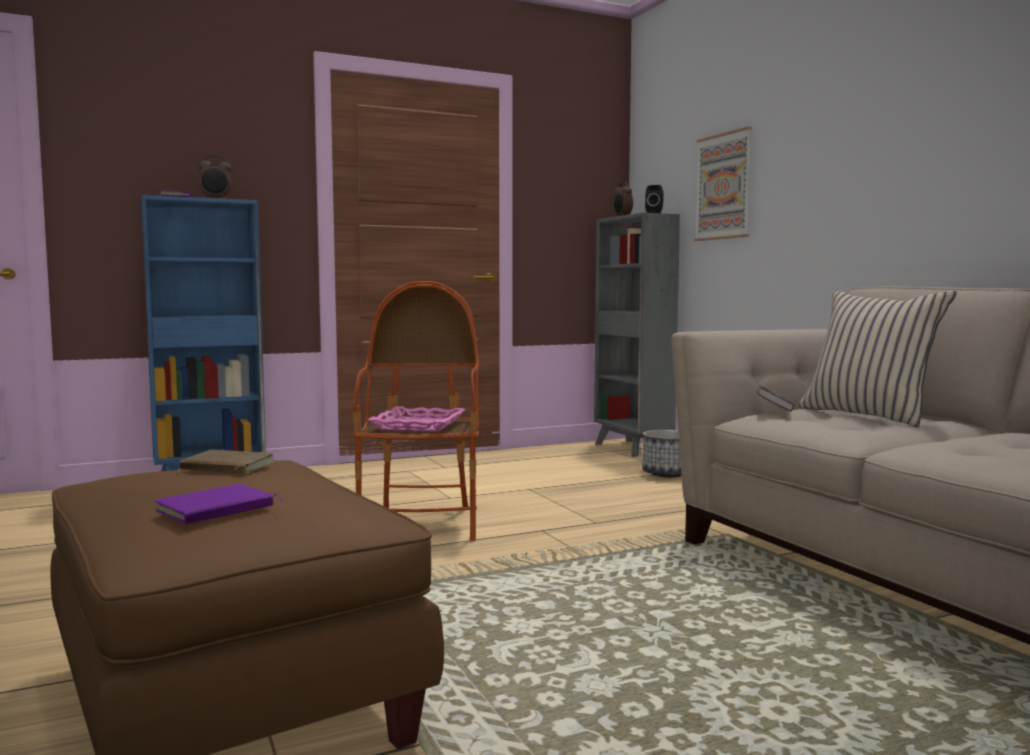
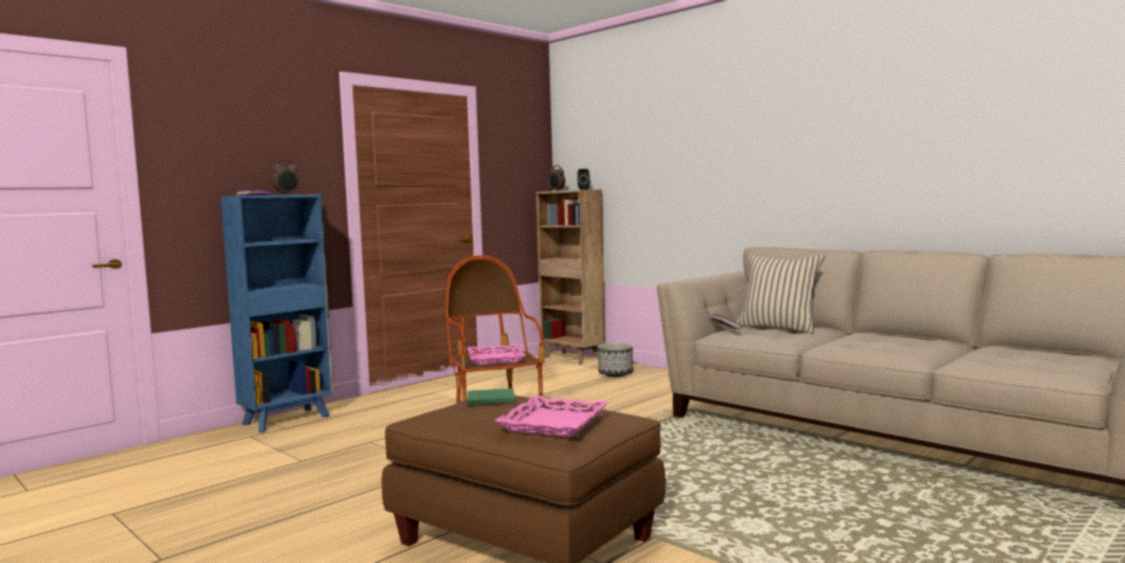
camera: 20 degrees left, 0 degrees up
purple book [155,484,284,524] -> pink tray [495,396,609,437]
brown book [179,450,275,473] -> green book [467,388,517,405]
grey bookcase [594,212,680,457] -> brown bookcase [536,190,606,365]
picture [694,127,752,241] -> none

